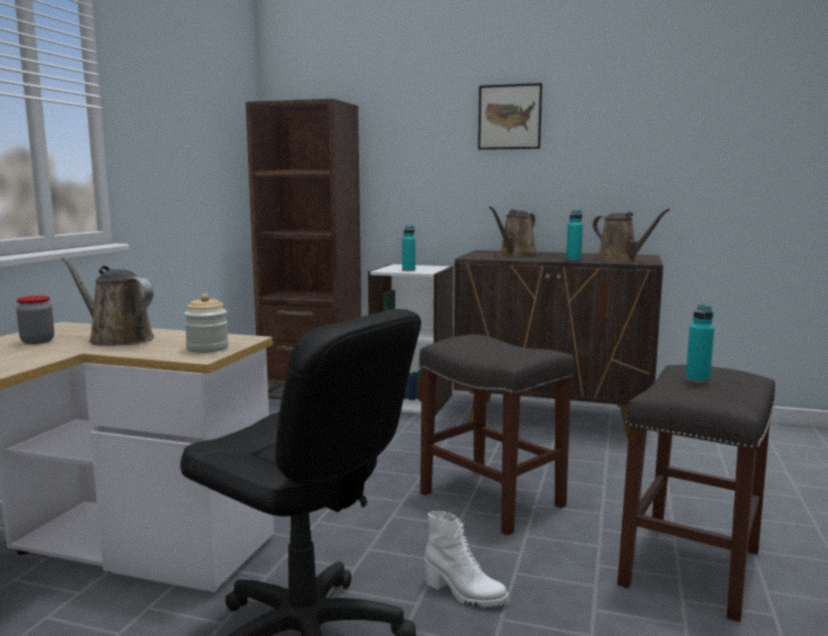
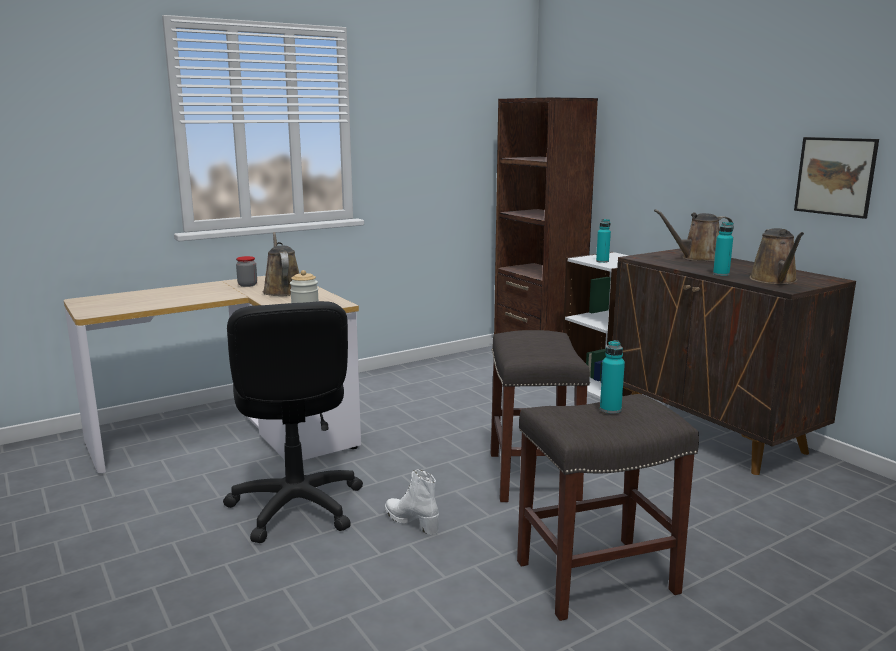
camera: 40 degrees right, 5 degrees up
white boot [425,511,508,607] -> white boot turned 150 degrees clockwise [385,470,439,535]
picture [478,83,542,150] -> picture moved to [794,137,879,219]

